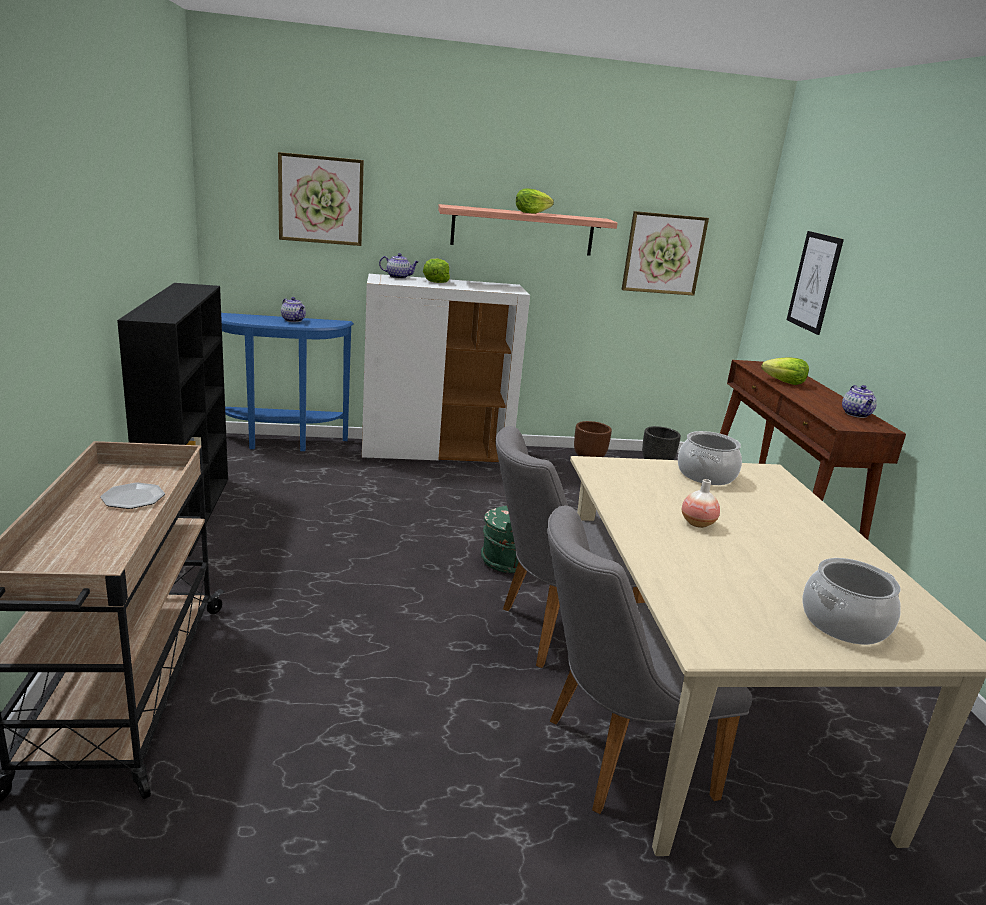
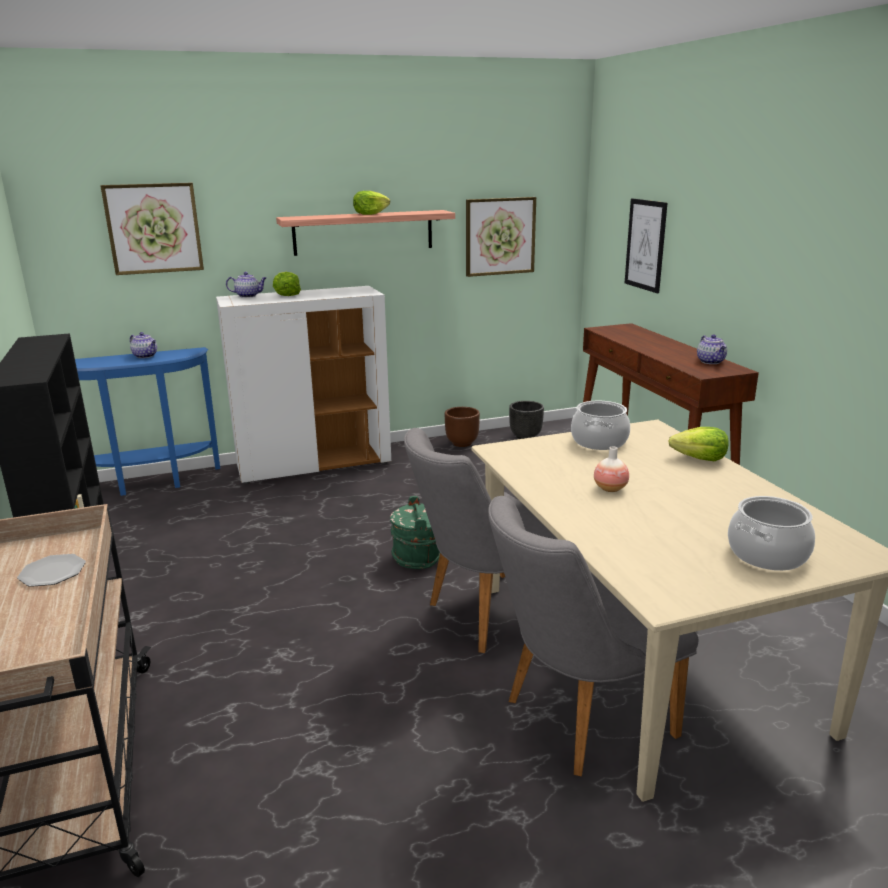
camera: 10 degrees left, 0 degrees up
lettuce [762,357,809,385] -> lettuce moved to [668,427,729,461]

